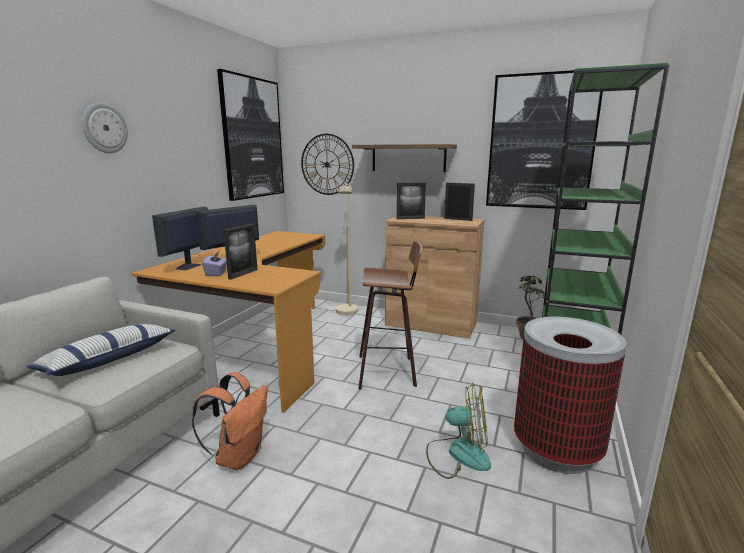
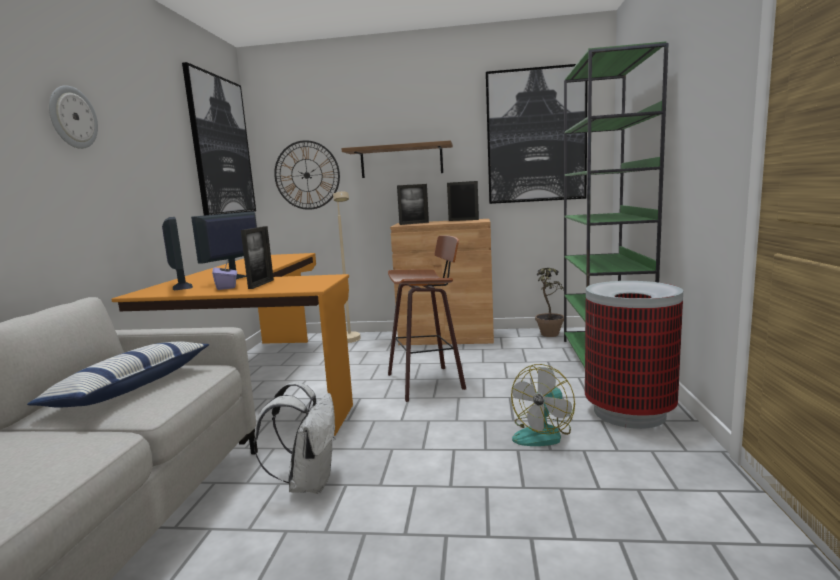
camera: 15 degrees left, 5 degrees down
monitor [152,207,208,270] -> monitor turned 150 degrees clockwise [162,217,193,290]
orange backpack [192,372,268,470] -> white backpack [254,382,335,494]
fan [426,383,491,479] -> fan turned 135 degrees clockwise [511,364,575,446]

